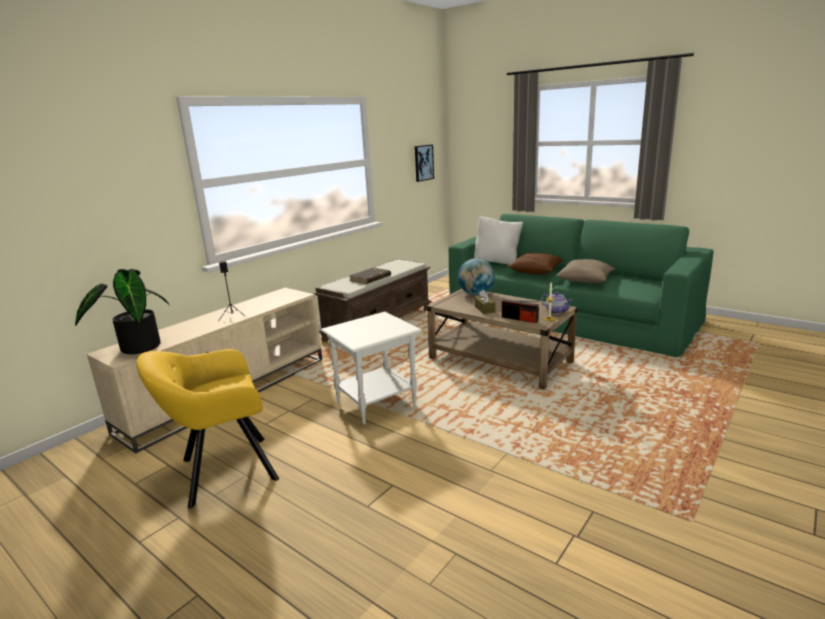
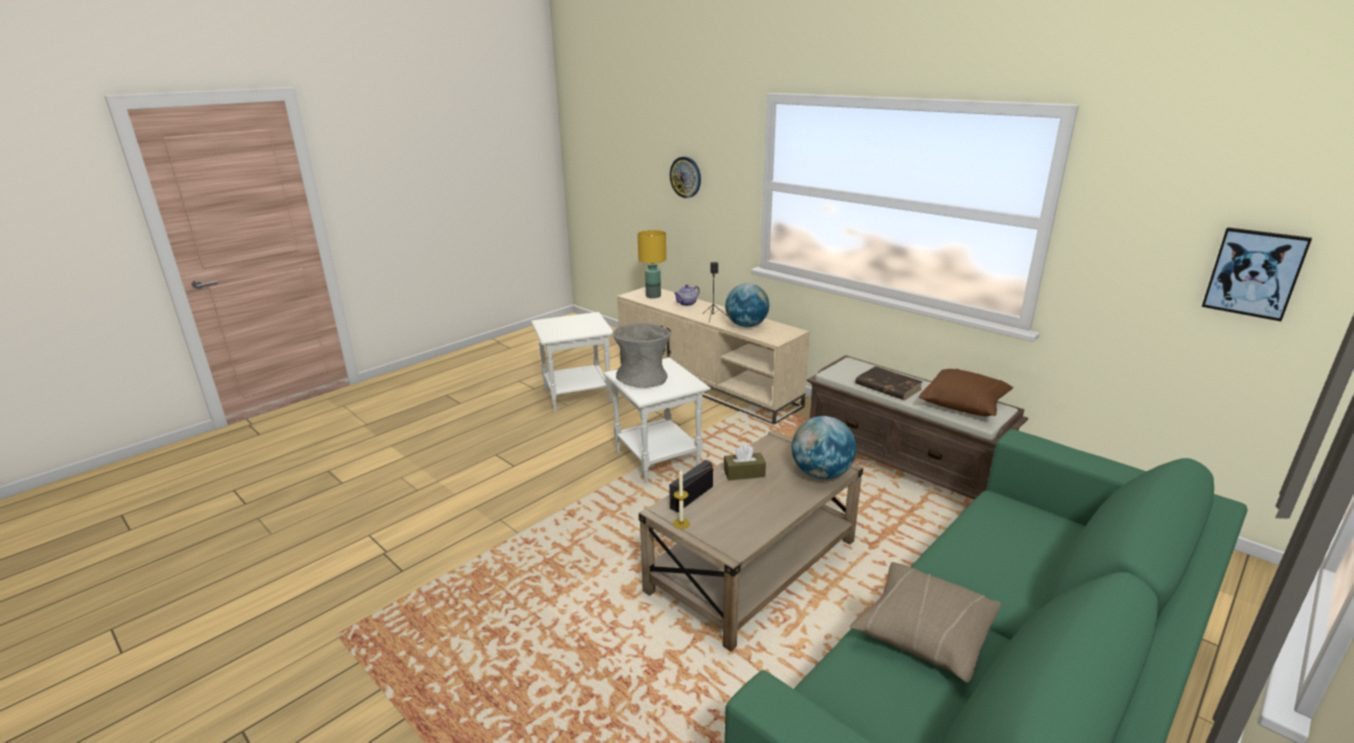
camera: 95 degrees right, 5 degrees up
potted plant [75,269,169,354] -> yellow table lamp [638,230,666,298]
yellow armchair [136,349,279,509] -> white side table [531,312,613,412]
white pillow [474,216,523,265] -> none
brown pillow [507,253,563,274] -> brown pillow moved to [919,369,1013,417]
teapot [541,292,573,314] -> teapot moved to [674,284,700,306]
none -> grey vase [612,323,671,388]
none -> wall clock [670,157,701,198]
none -> globe [725,283,769,327]

